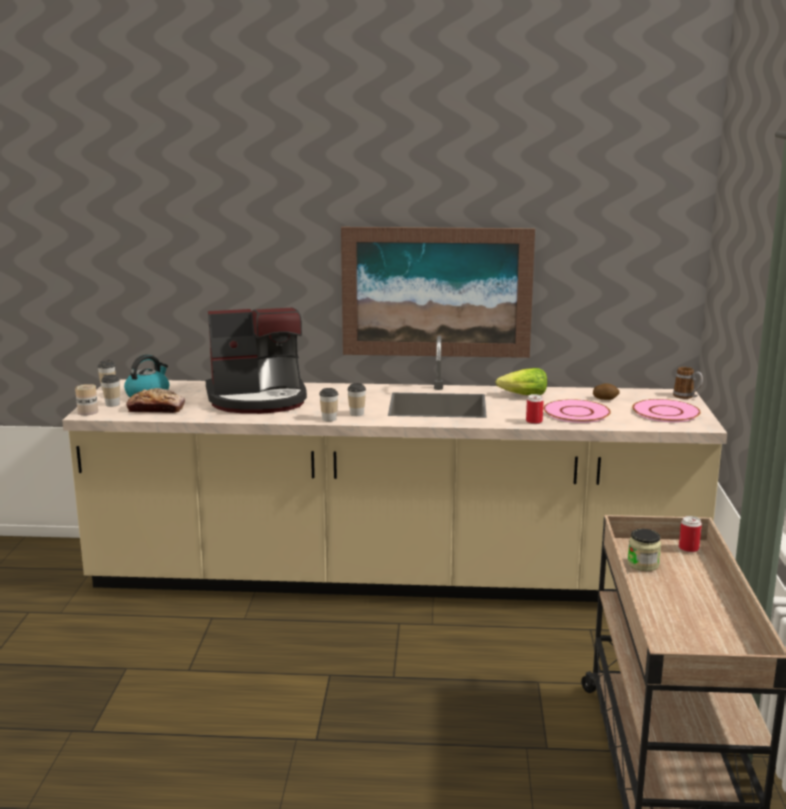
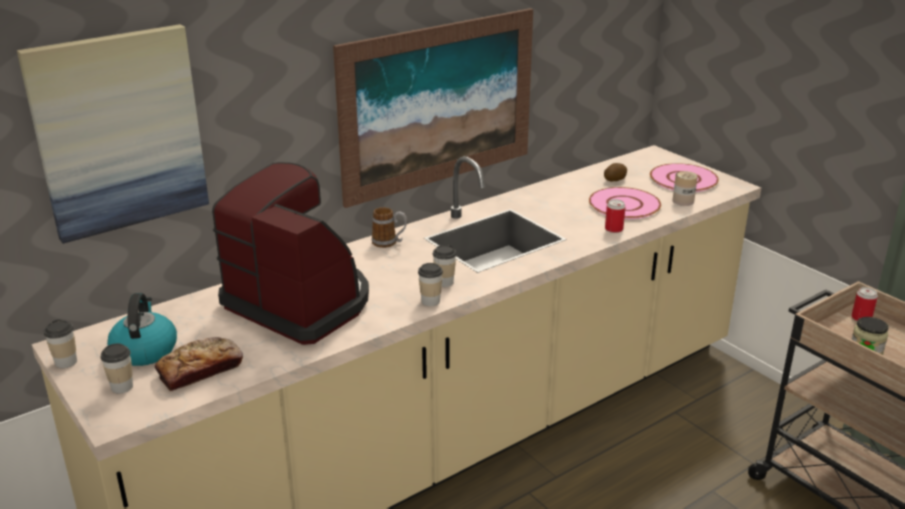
camera: 40 degrees left, 10 degrees up
can [75,384,98,415] -> can moved to [673,171,698,206]
coffee machine [206,307,307,414] -> coffee machine turned 90 degrees counterclockwise [212,162,369,345]
lettuce [496,368,547,395] -> none
mug [673,367,703,399] -> mug moved to [372,207,407,248]
none -> picture [17,24,209,244]

